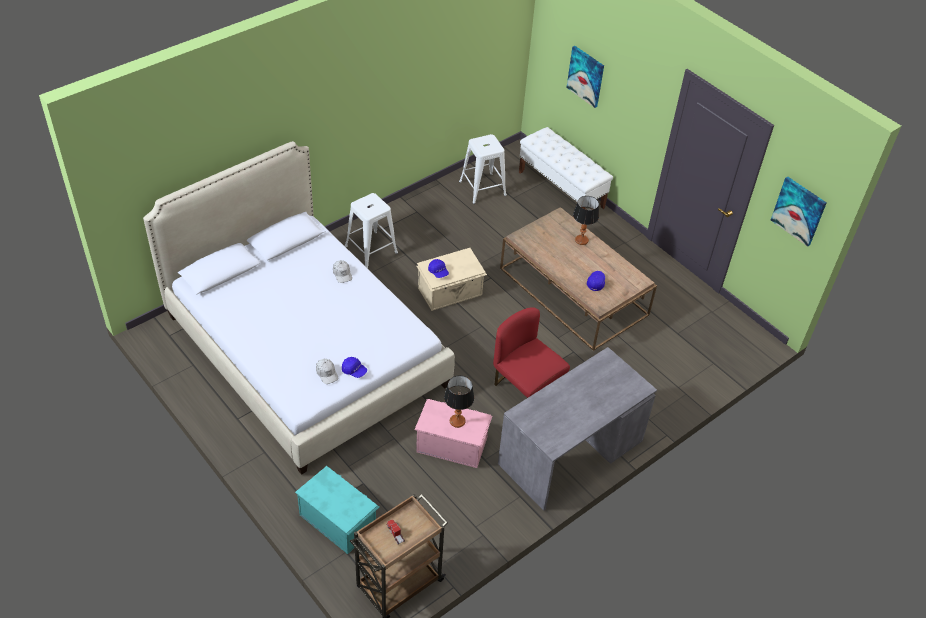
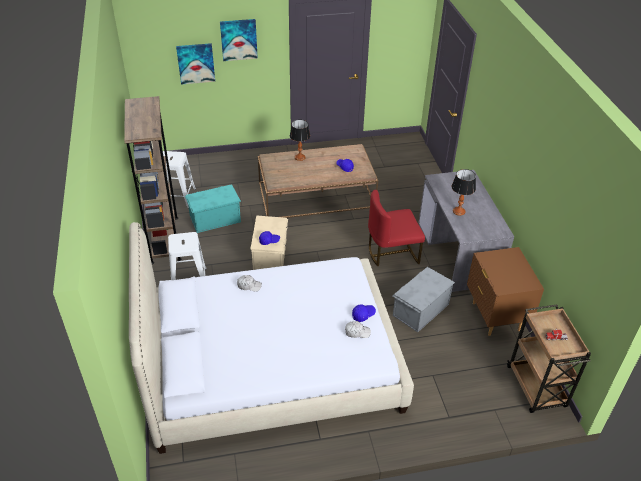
camera: 60 degrees left, 5 degrees down
turquoise storage box [295,466,379,554] -> turquoise storage box moved to [185,184,241,233]
pink storage box [415,399,492,468] -> grey storage box [392,267,455,332]
table lamp [444,376,474,428] -> table lamp moved to [452,169,476,216]
white bench [519,127,613,209] -> none
picture [771,177,827,247] -> picture moved to [220,19,258,61]
none -> brown bookcase [124,96,181,264]
none -> brown nightstand [467,247,544,336]

